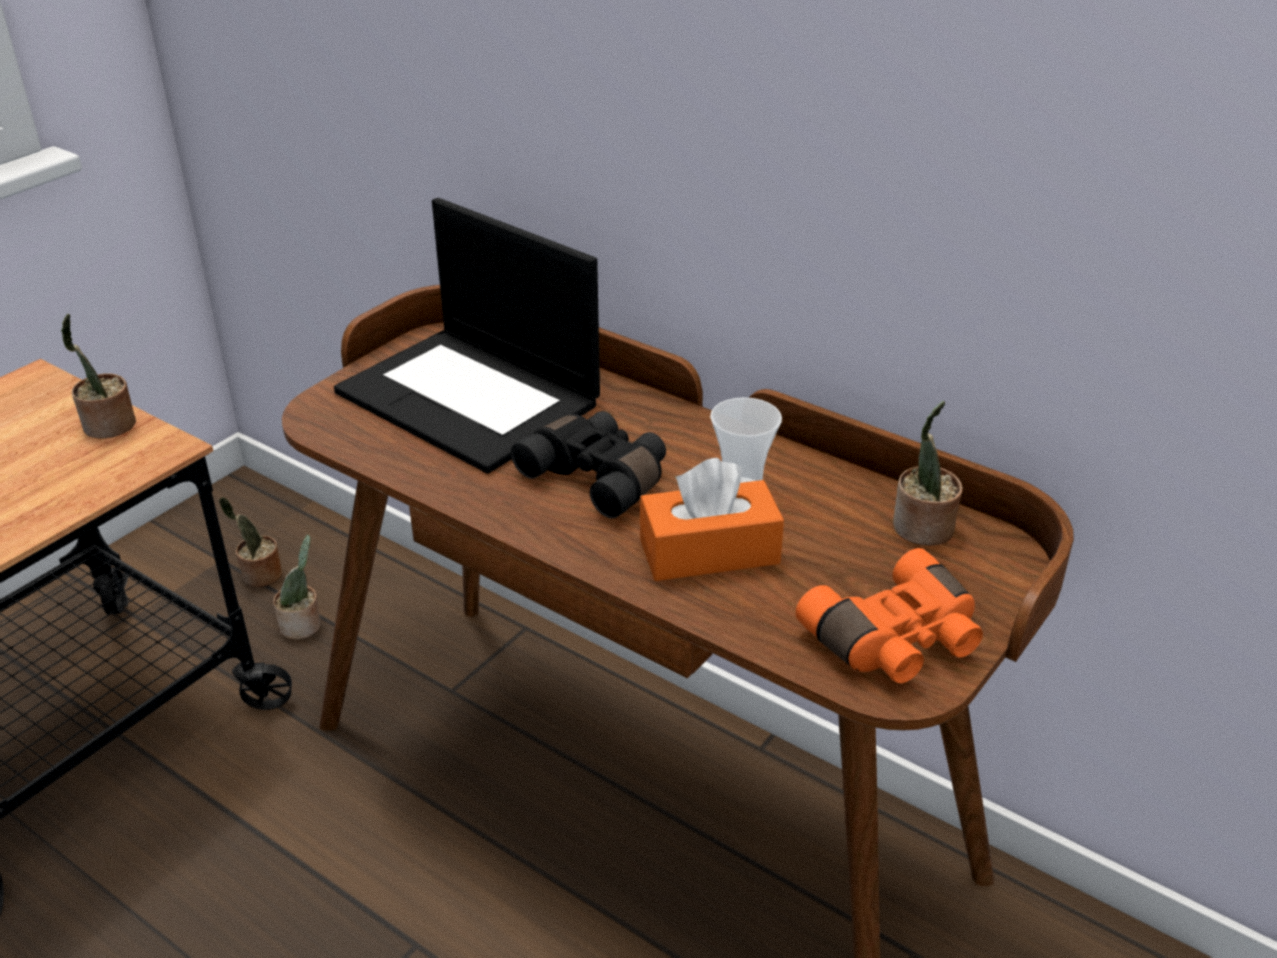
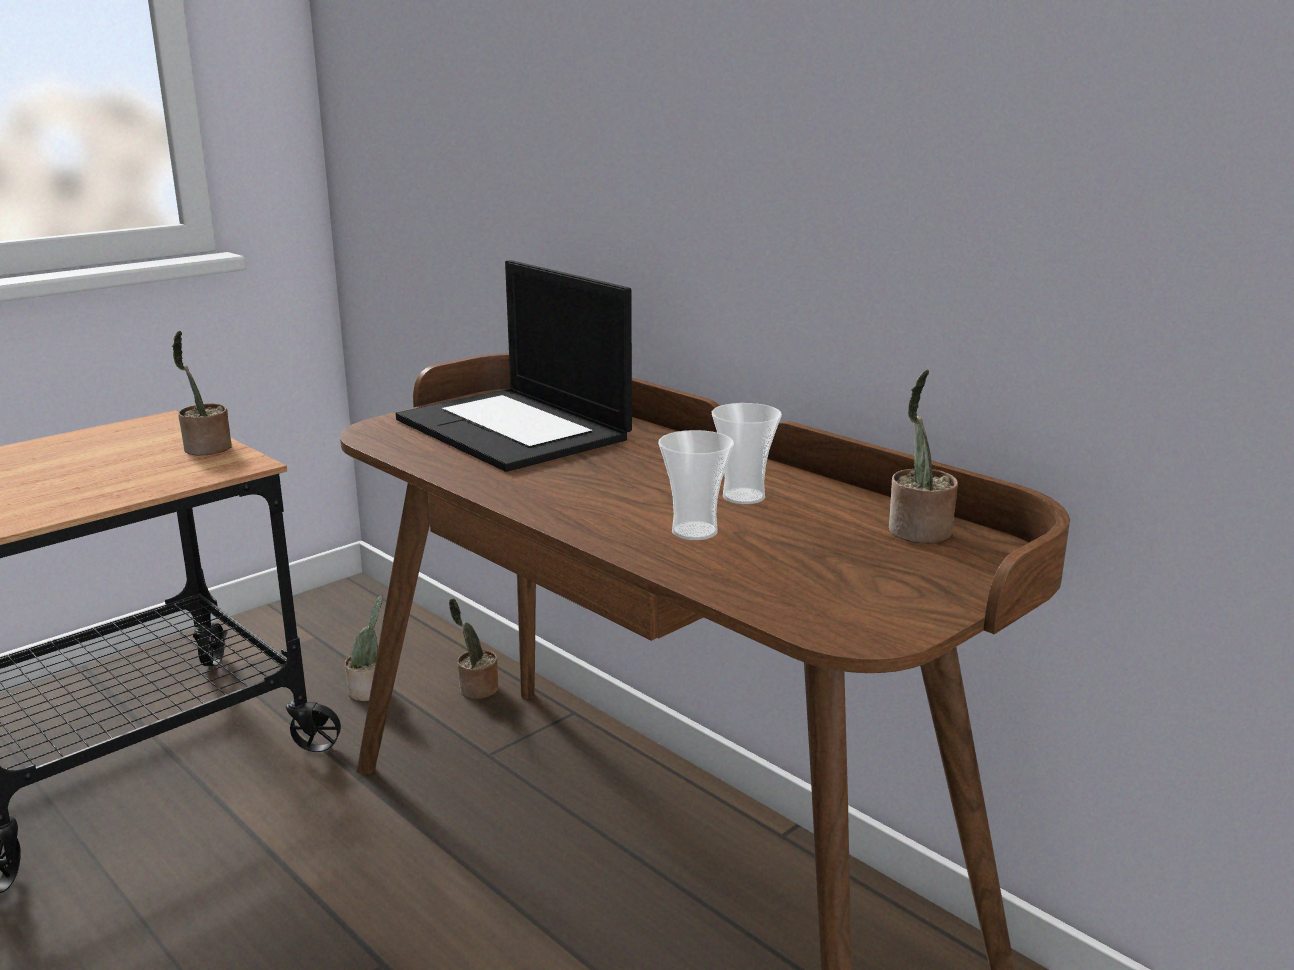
camera: 10 degrees right, 15 degrees down
potted plant [219,497,282,587] -> potted plant moved to [449,598,499,699]
black binoculars [511,411,666,519] -> none
orange tissue box [640,458,784,581] -> cup [658,430,734,541]
orange binoculars [795,548,983,683] -> none

